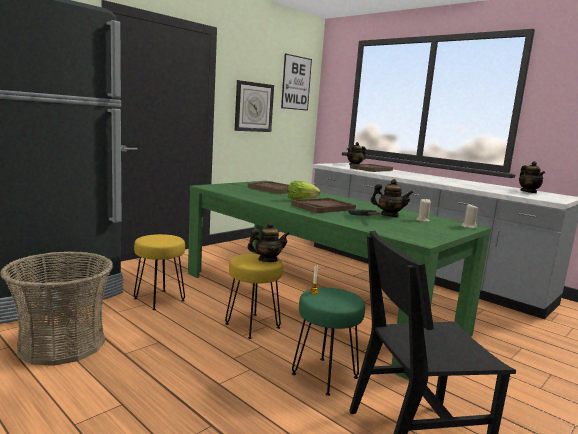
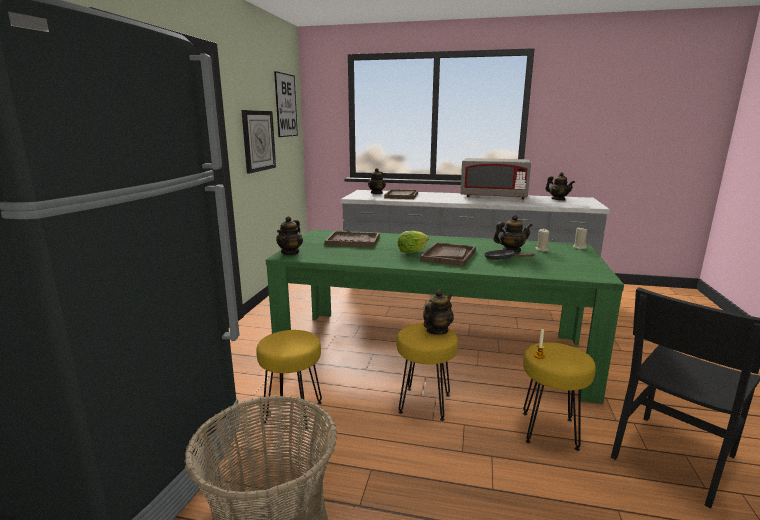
camera: 30 degrees left, 5 degrees up
green stool [292,287,365,396] -> yellow stool [523,342,596,451]
none -> teapot [276,216,303,255]
none -> grey microwave [460,158,531,200]

